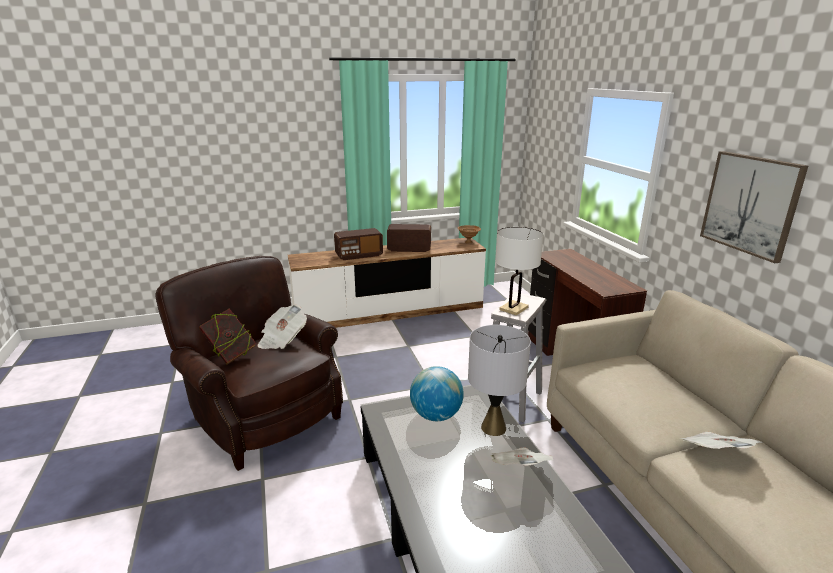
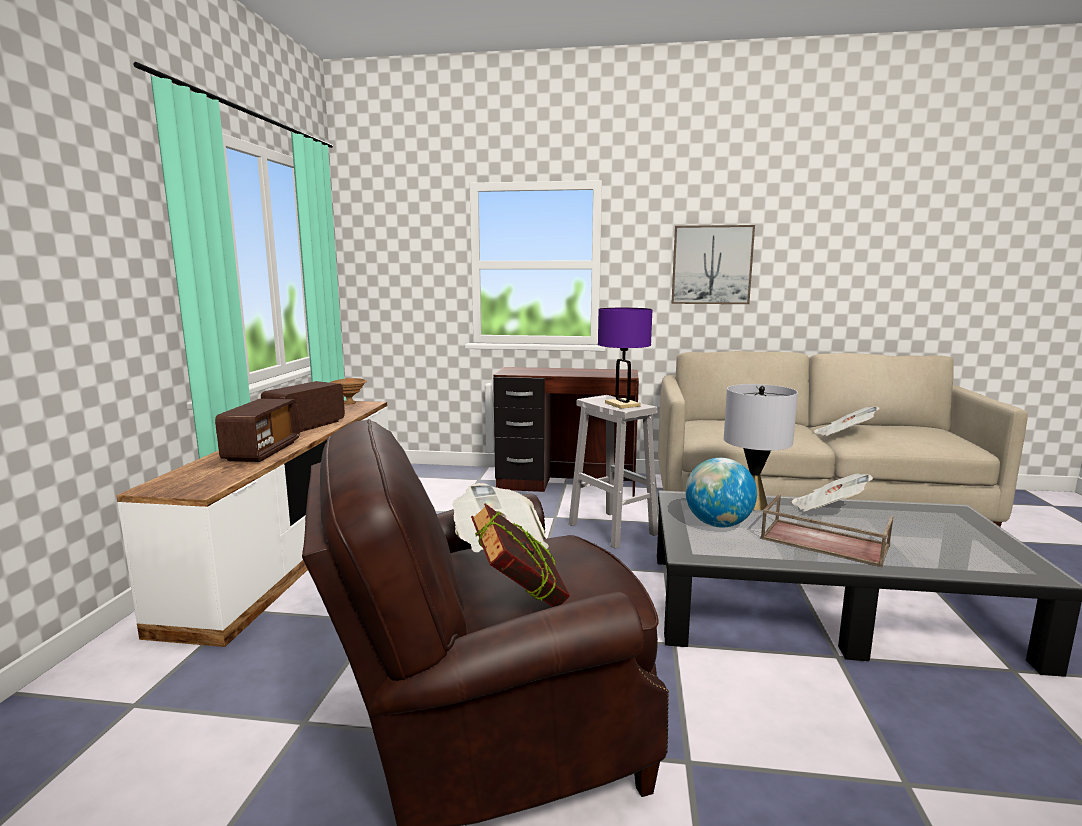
camera: 65 degrees left, 10 degrees down
white table lamp [495,227,544,315] -> purple table lamp [598,308,653,409]
none -> brown tray [760,494,893,568]

